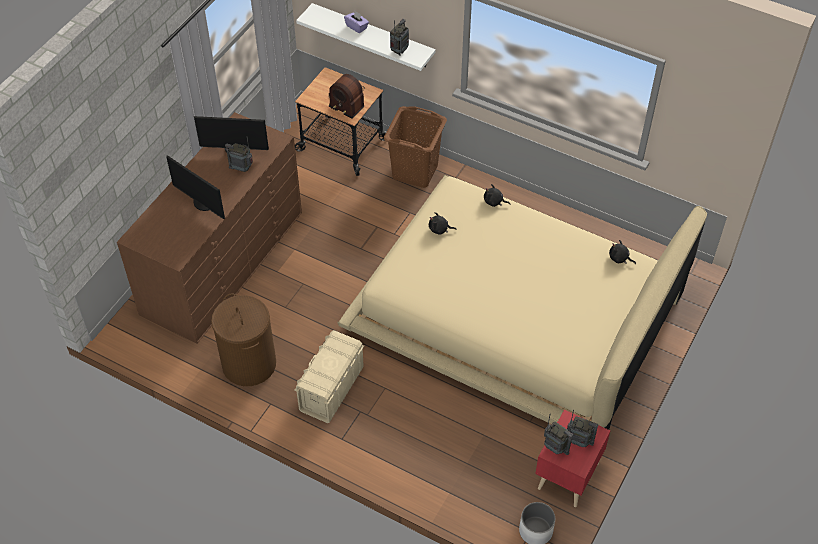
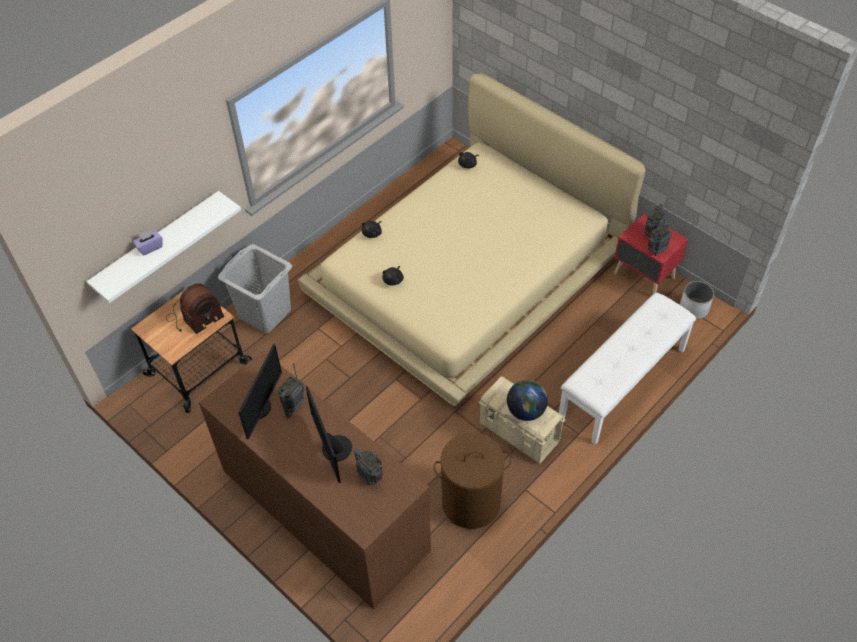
camera: 75 degrees left, 0 degrees up
monitor [167,155,225,219] -> monitor turned 105 degrees clockwise [306,385,352,483]
brown laundry basket [384,106,447,188] -> grey laundry basket [218,244,292,333]
radio [390,19,409,56] -> radio moved to [354,448,383,485]
none -> globe [507,380,548,421]
none -> white bench [559,293,696,445]

